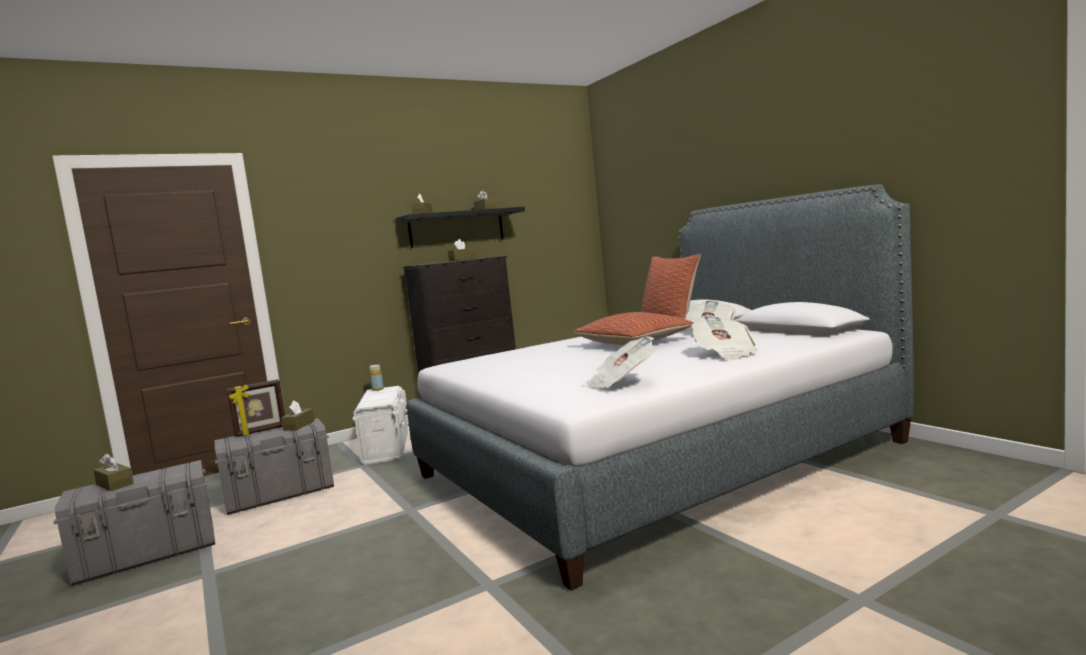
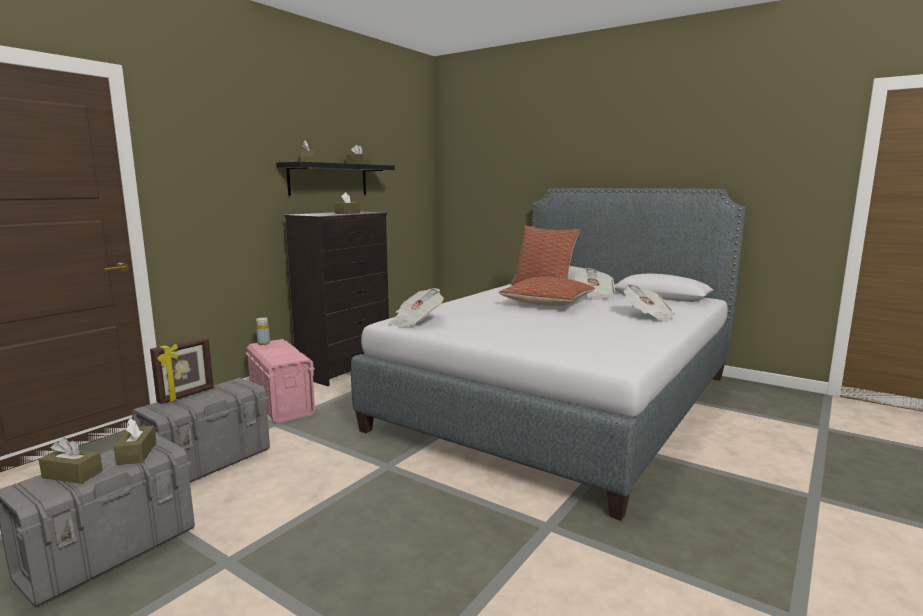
camera: 25 degrees left, 5 degrees up
brown tissue box [281,400,314,431] -> brown tissue box moved to [114,418,156,465]
white storage box [353,386,408,465] -> pink storage box [245,339,315,423]
newspaper [583,336,655,388] -> newspaper moved to [389,288,444,326]

